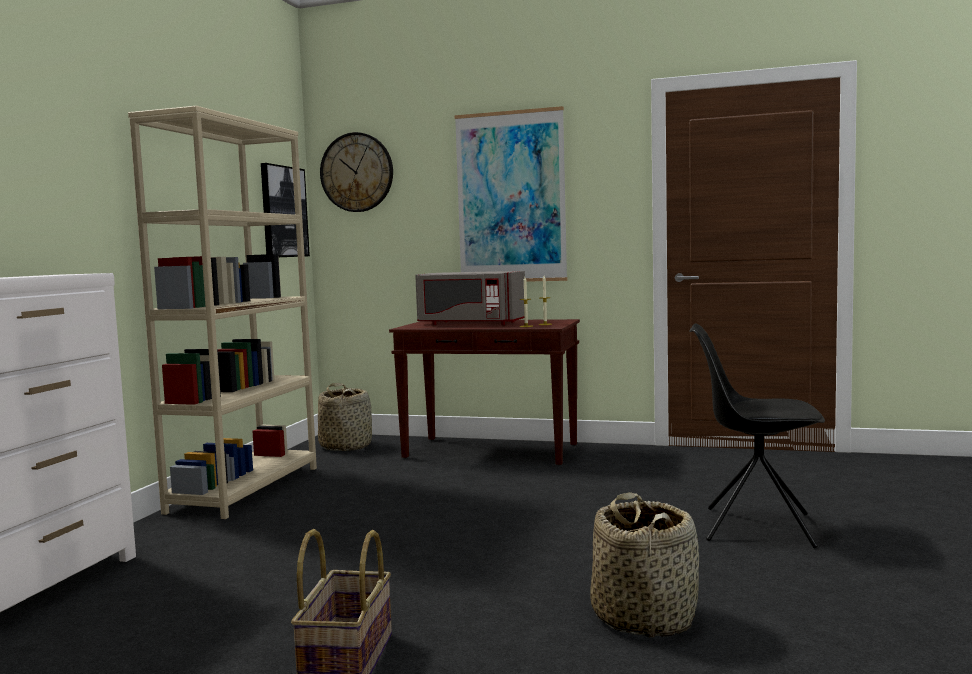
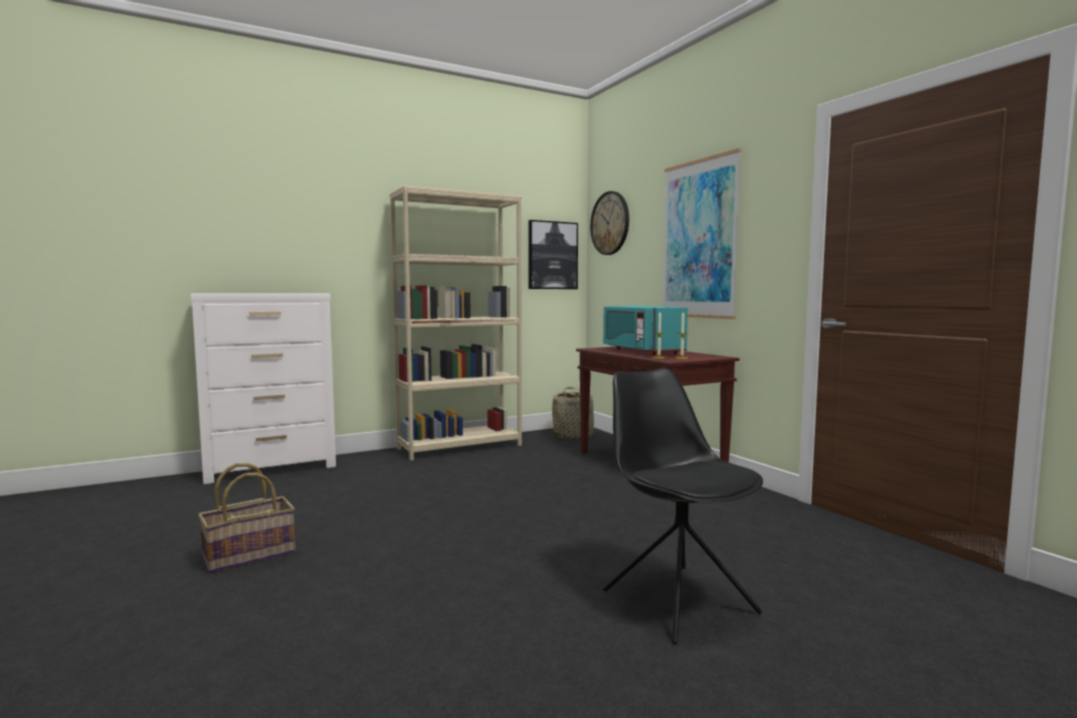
camera: 45 degrees right, 0 degrees up
grey microwave [415,271,525,325] -> turquoise microwave [603,306,688,355]
basket [590,492,699,637] -> none

